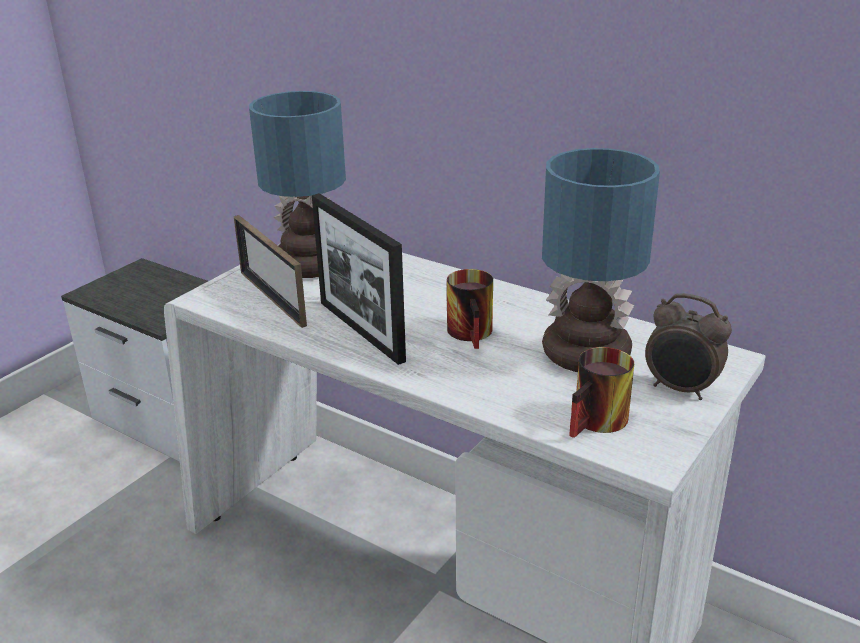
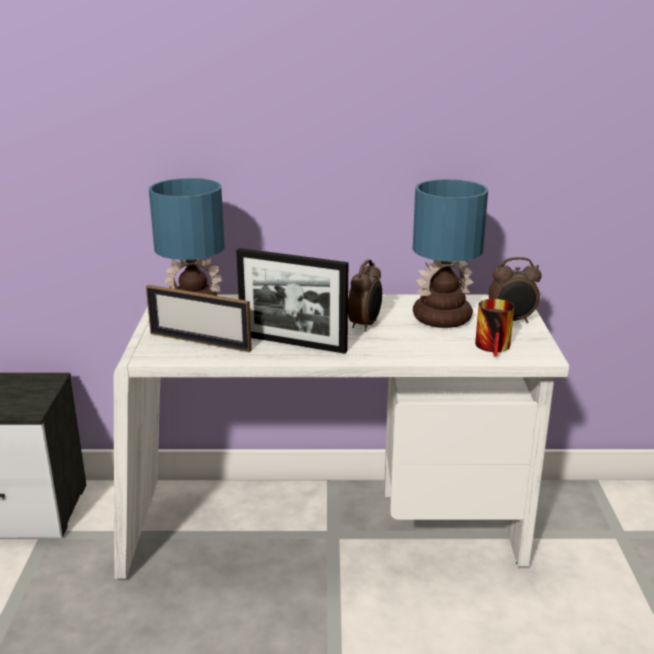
camera: 35 degrees left, 5 degrees down
mug [447,269,493,349] -> alarm clock [348,259,382,332]

